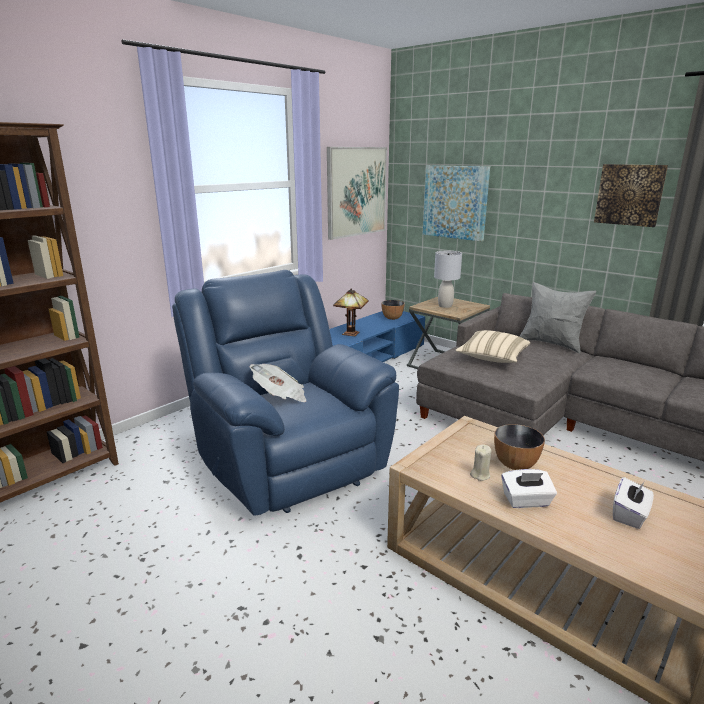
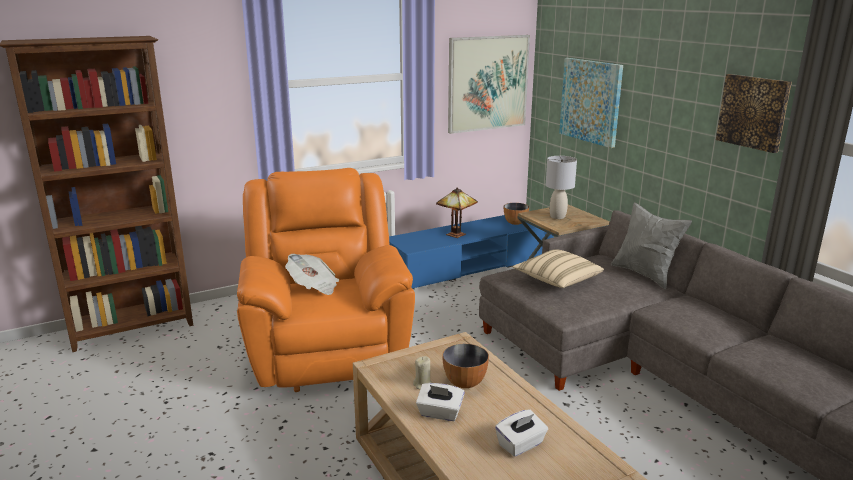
camera: 20 degrees right, 0 degrees up
blue armchair [172,270,399,516] -> orange armchair [237,168,415,392]

